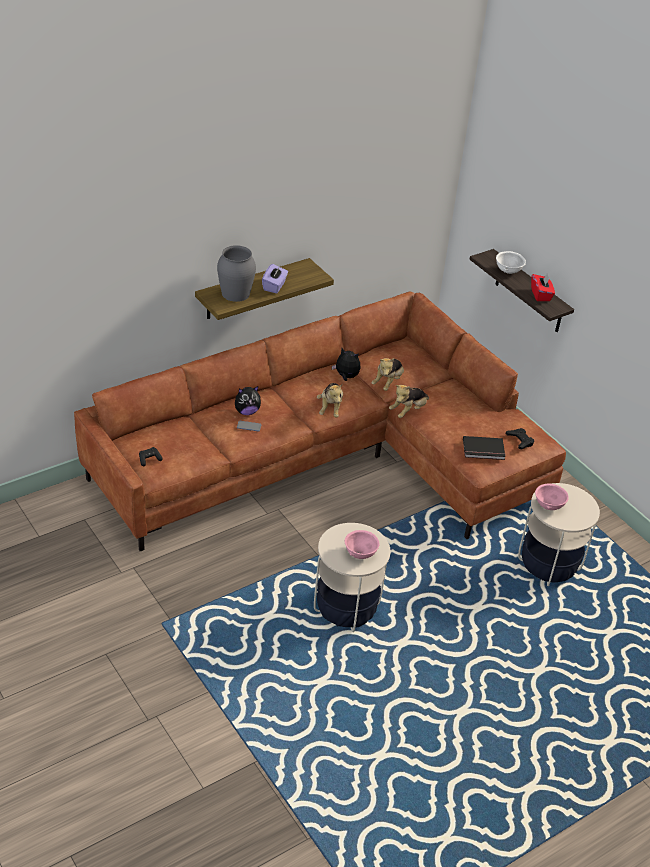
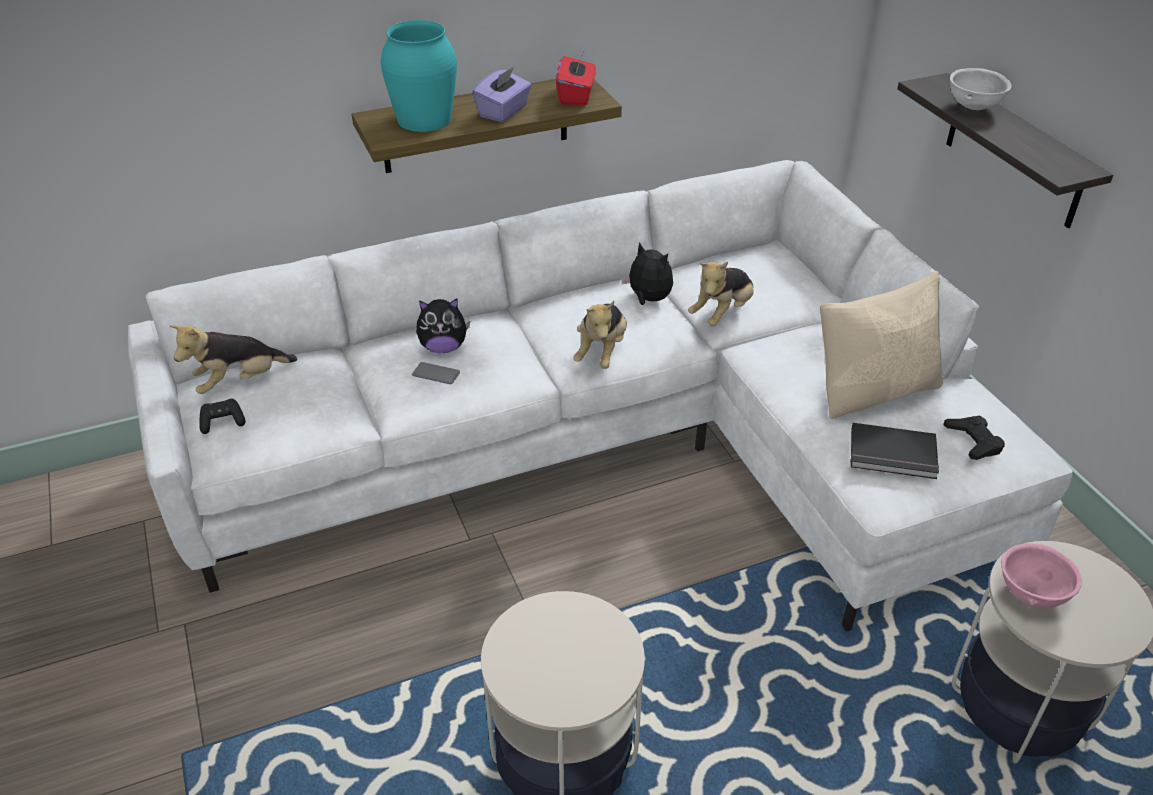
camera: 15 degrees right, 0 degrees up
brown sofa [74,292,566,551] -> white sofa [128,160,1073,631]
grey vase [217,245,256,302] -> turquoise vase [381,20,457,132]
pink bowl [345,530,380,559] -> none
plush toy [389,385,429,418] -> plush toy moved to [170,325,298,394]
red tissue box [531,274,555,301] -> red tissue box moved to [556,52,596,105]
none -> beige pillow [820,271,943,419]

